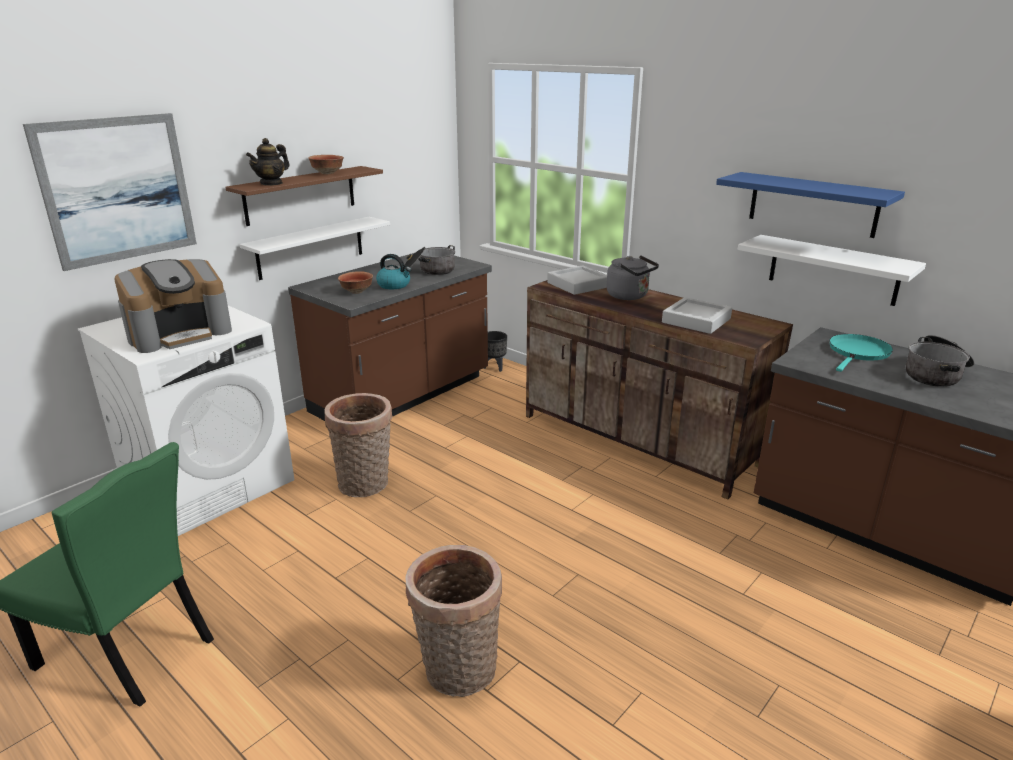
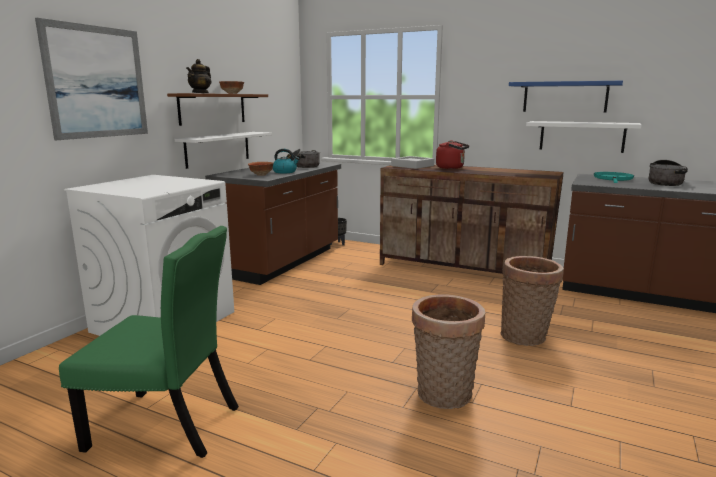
camera: 15 degrees left, 10 degrees down
coffee machine [114,259,232,353] -> none
basket [325,393,392,497] -> basket moved to [501,256,564,346]
grey kettle [607,255,659,300] -> red kettle [436,140,469,169]
grey tray [662,297,732,334] -> none

